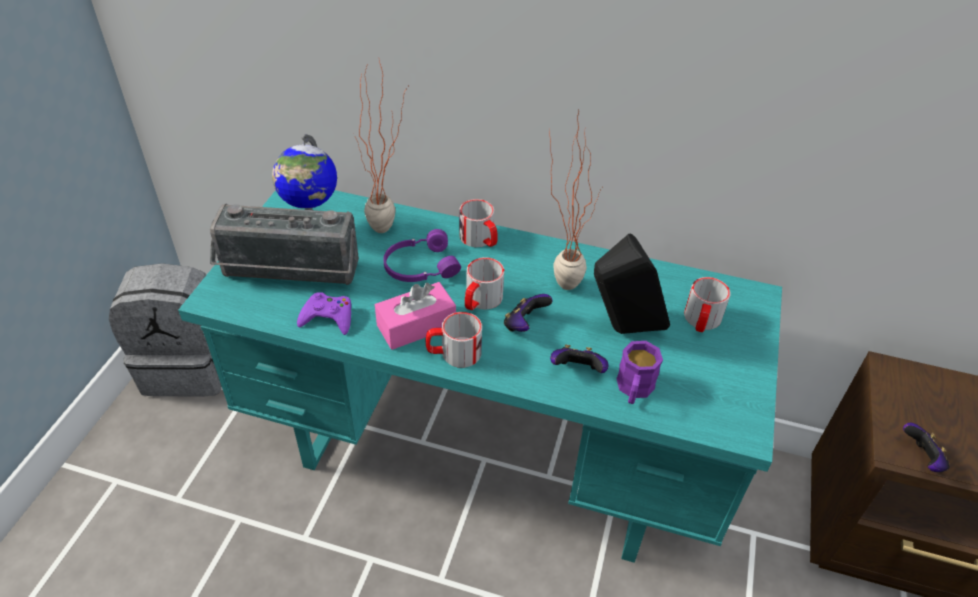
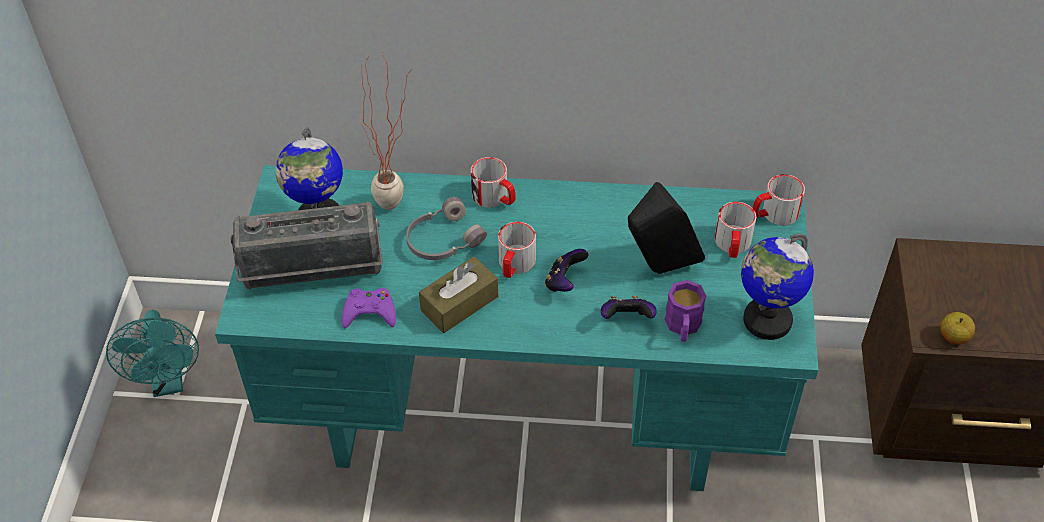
camera: 10 degrees left, 5 degrees up
grey backpack [109,263,222,396] -> turquoise fan [106,309,199,397]
pink tissue box [375,282,456,350] -> brown tissue box [419,256,498,333]
purple headphones [383,229,461,282] -> grey headphones [406,197,487,260]
mug [426,312,482,368] -> mug moved to [753,174,805,225]
potted plant [549,109,602,290] -> none
game controller [903,423,949,472] -> apple [940,312,975,344]
none -> globe [741,234,814,340]

